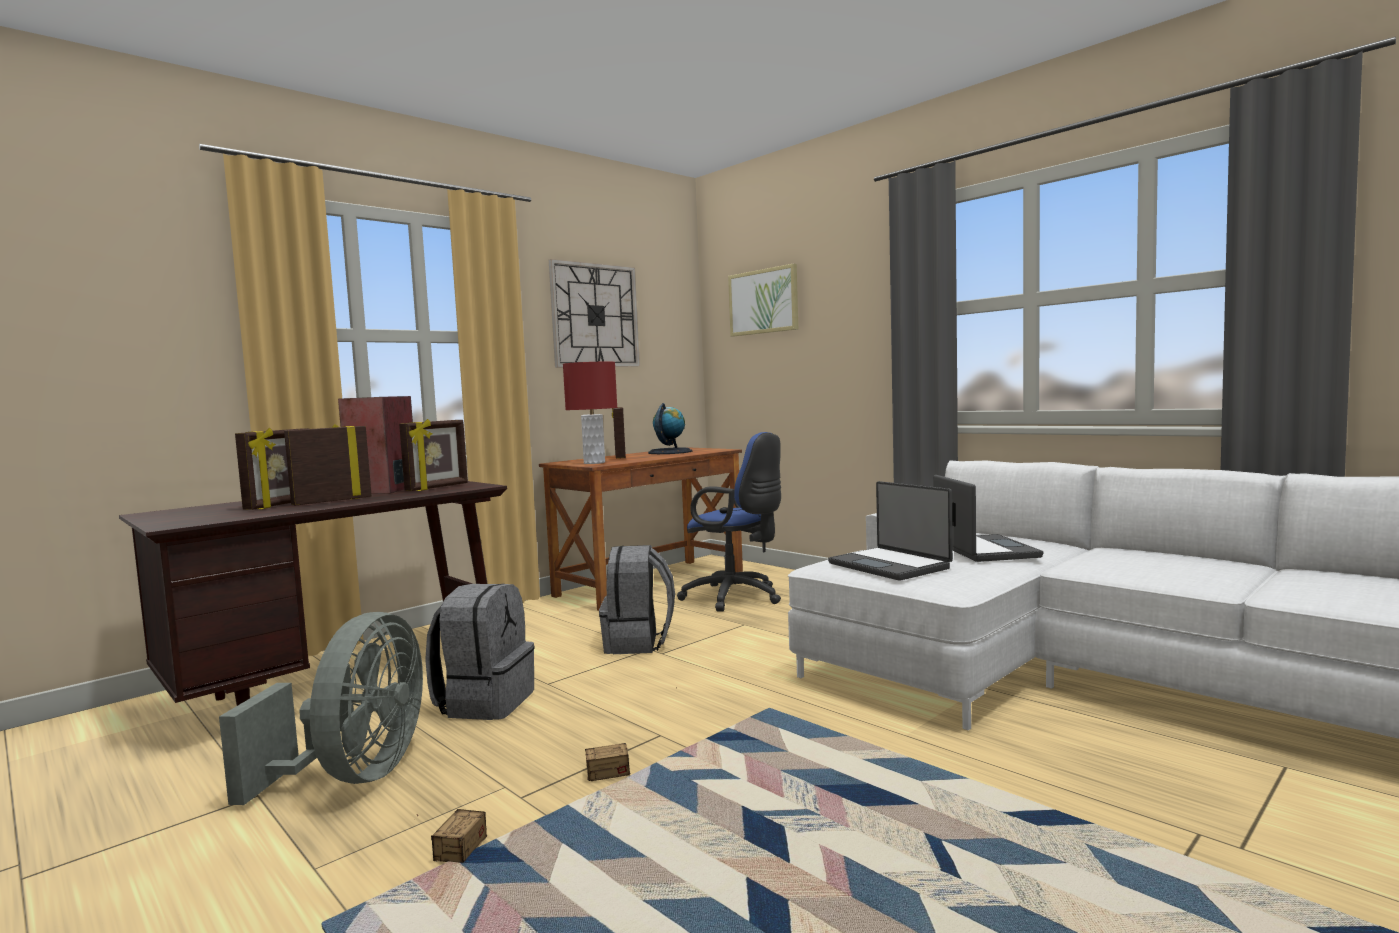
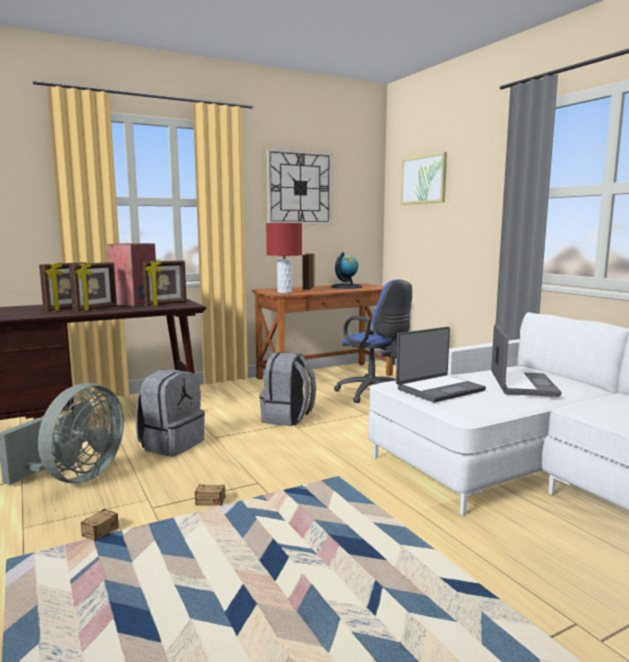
camera: 15 degrees right, 5 degrees up
picture frame [284,424,372,506] -> picture frame turned 150 degrees clockwise [69,262,117,312]
laptop [828,481,953,580] -> laptop turned 105 degrees counterclockwise [396,327,486,402]

